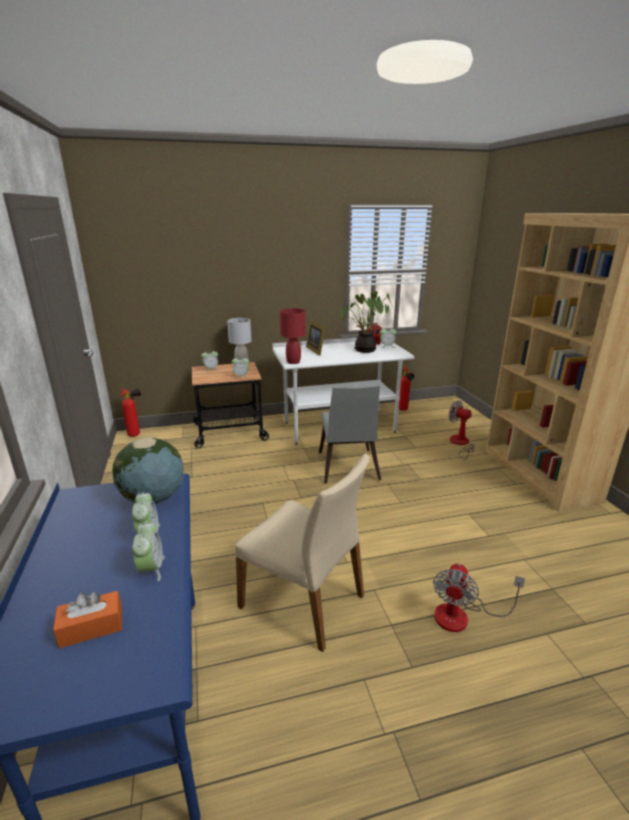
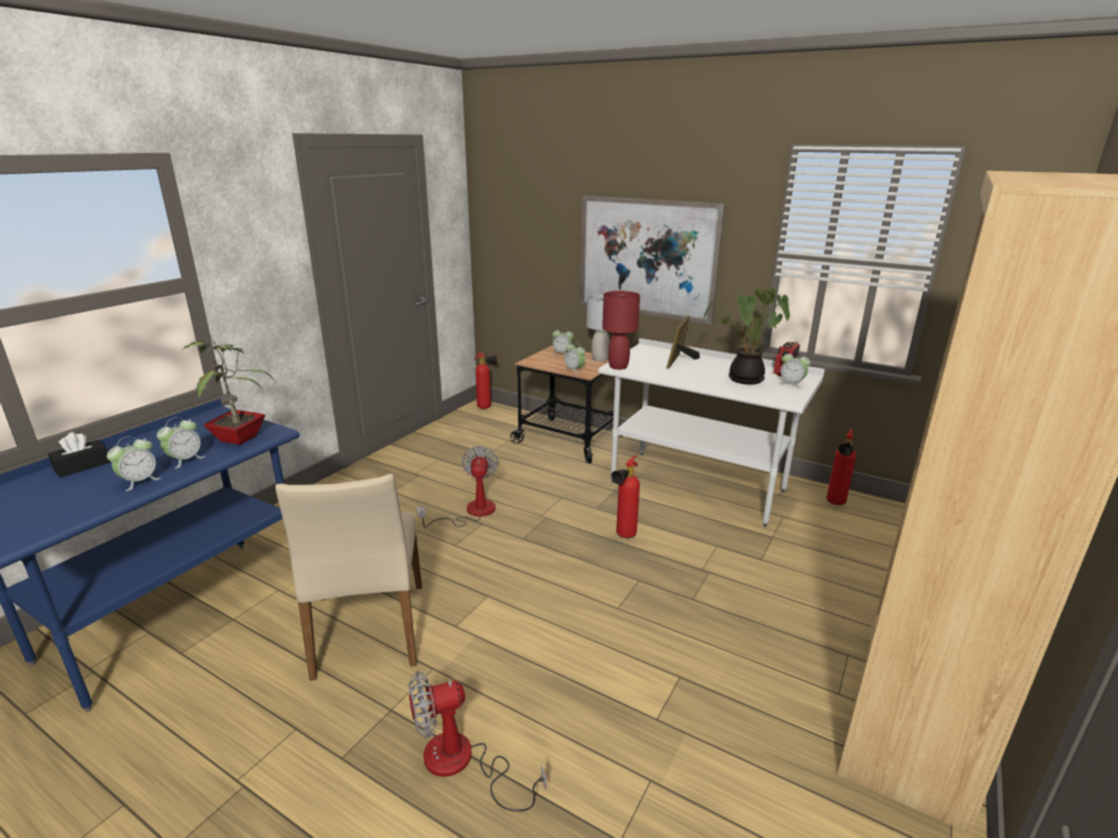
camera: 45 degrees right, 0 degrees up
orange tissue box [53,591,122,648] -> none
globe [112,437,183,504] -> potted plant [181,336,276,445]
grey chair [319,386,381,484] -> fire extinguisher [611,456,640,538]
fan [449,400,475,459] -> fan moved to [417,446,498,528]
none -> black tissue box [48,432,110,478]
none -> picture [580,196,725,325]

